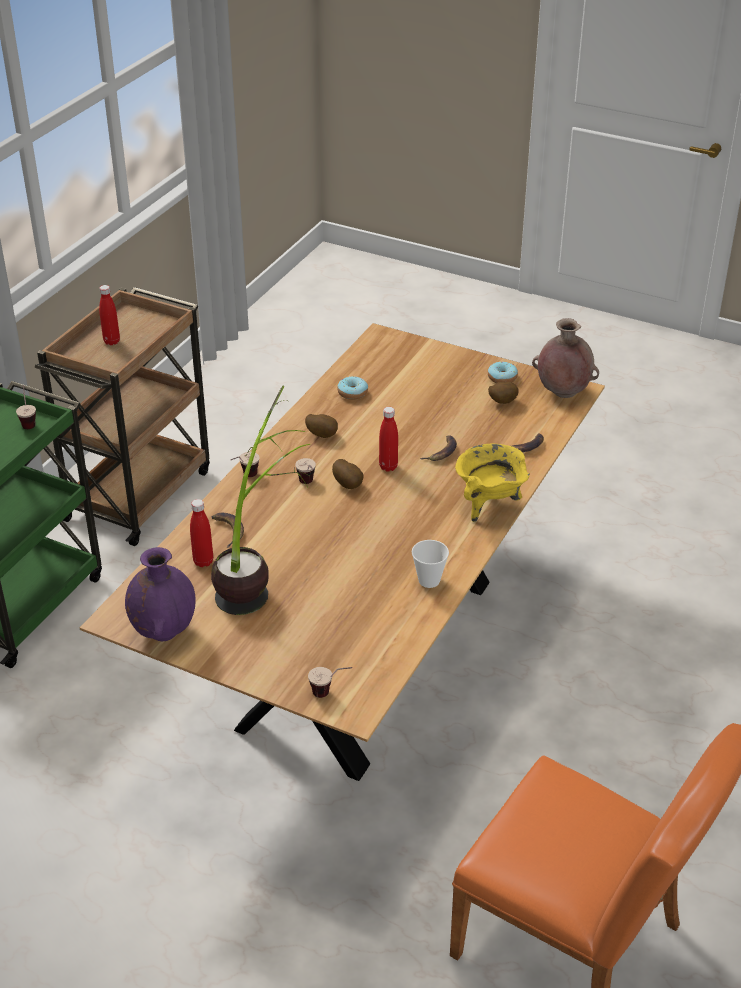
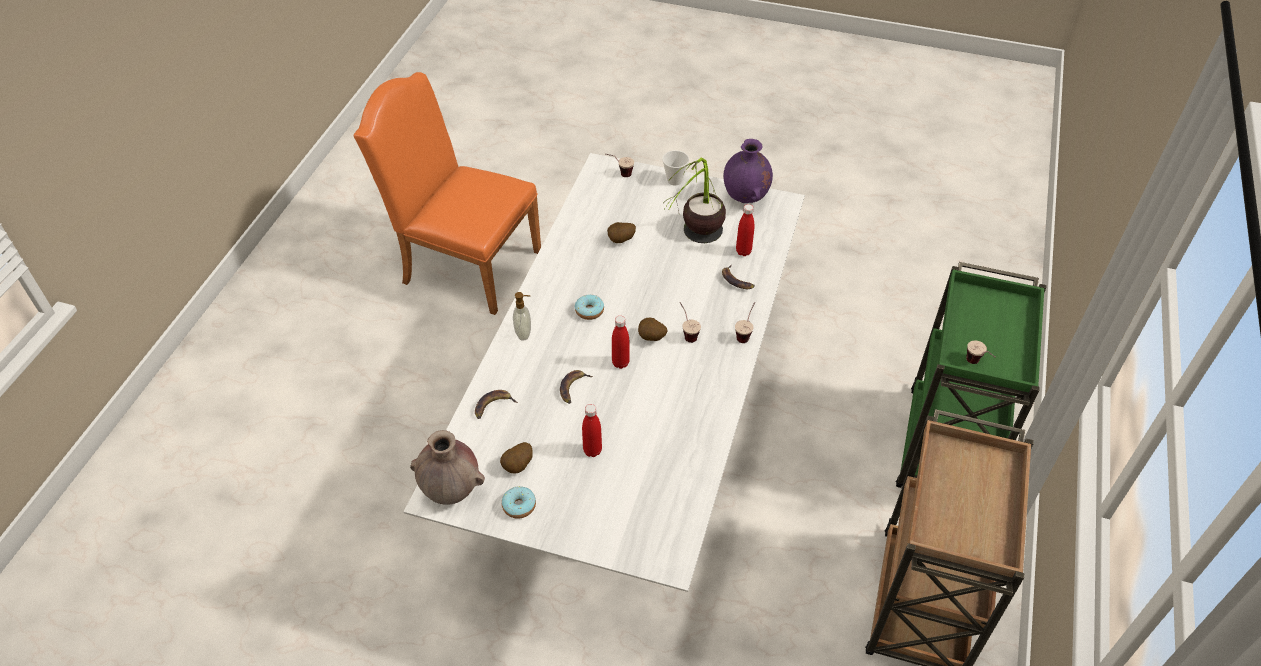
camera: 170 degrees right, 10 degrees up
brown dining table [80,323,605,781] -> white dining table [404,153,805,592]
red bottle [99,285,120,345] -> red bottle moved to [582,404,602,457]
potato [305,414,338,438] -> potato moved to [607,222,636,243]
donut [337,376,368,400] -> donut moved to [575,295,604,320]
cup [412,540,449,588] -> cup moved to [662,150,689,186]
yellow cooking pot [455,444,530,522] -> soap dispenser [513,292,531,341]

